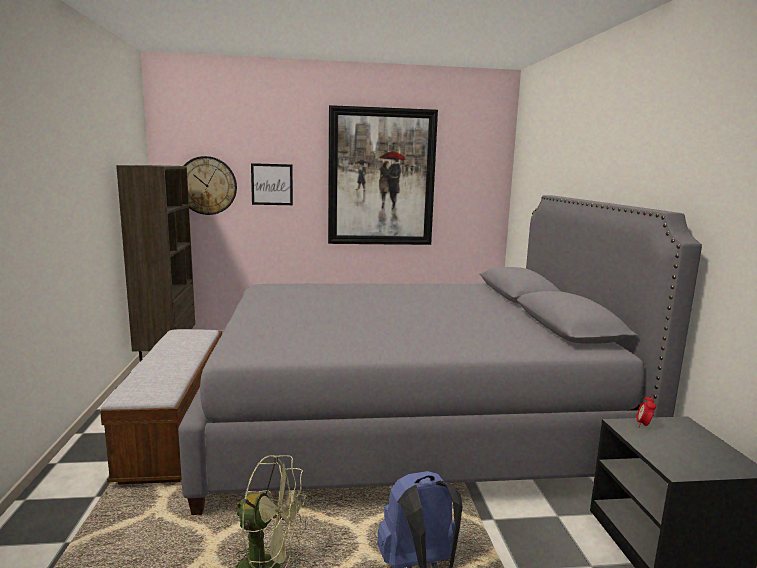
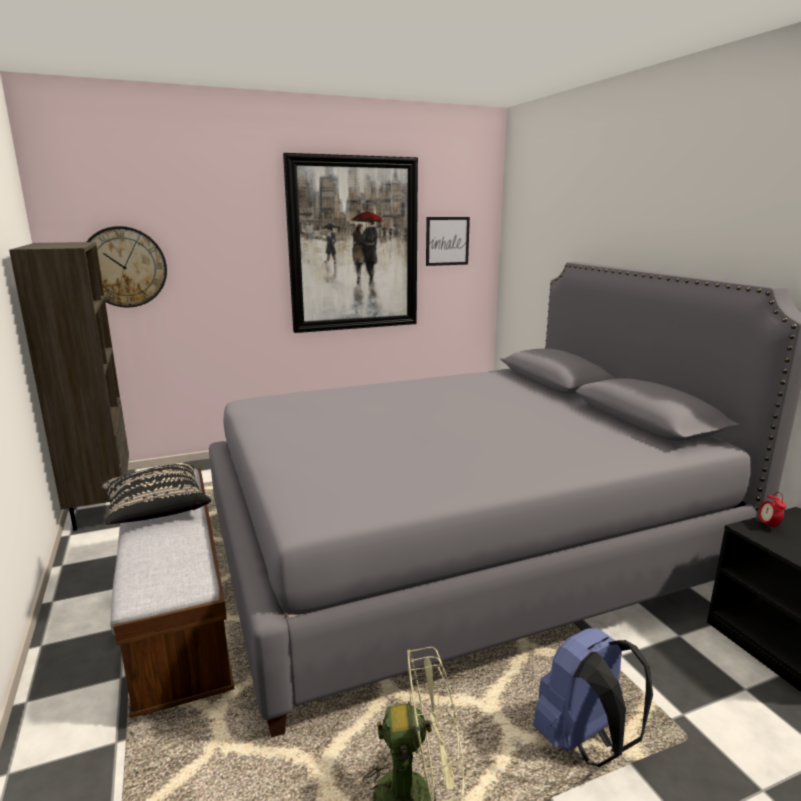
camera: 15 degrees left, 5 degrees up
picture [251,163,293,205] -> picture moved to [426,217,470,266]
none -> black pillow [100,464,211,525]

